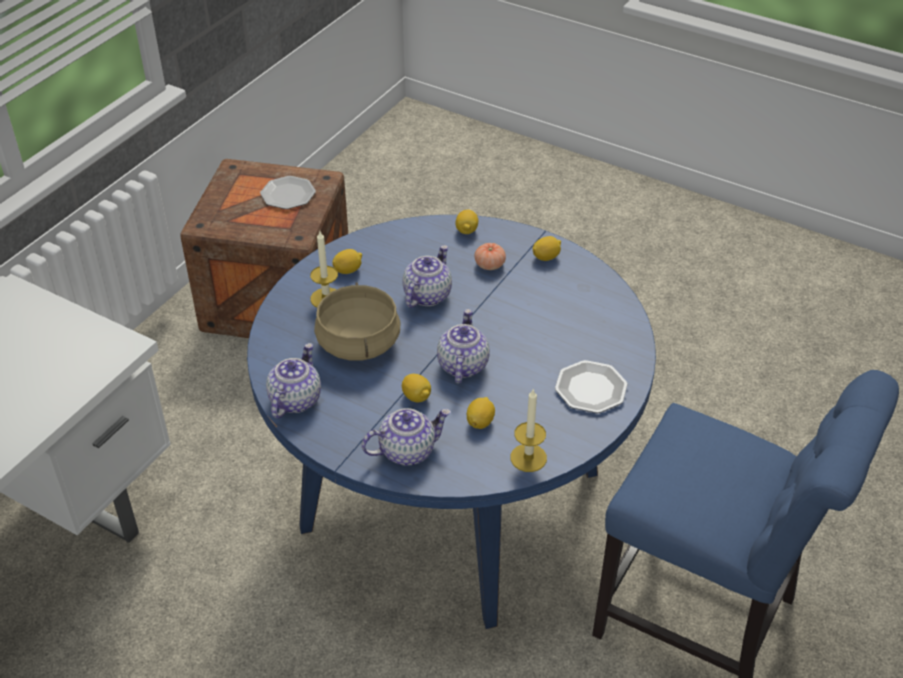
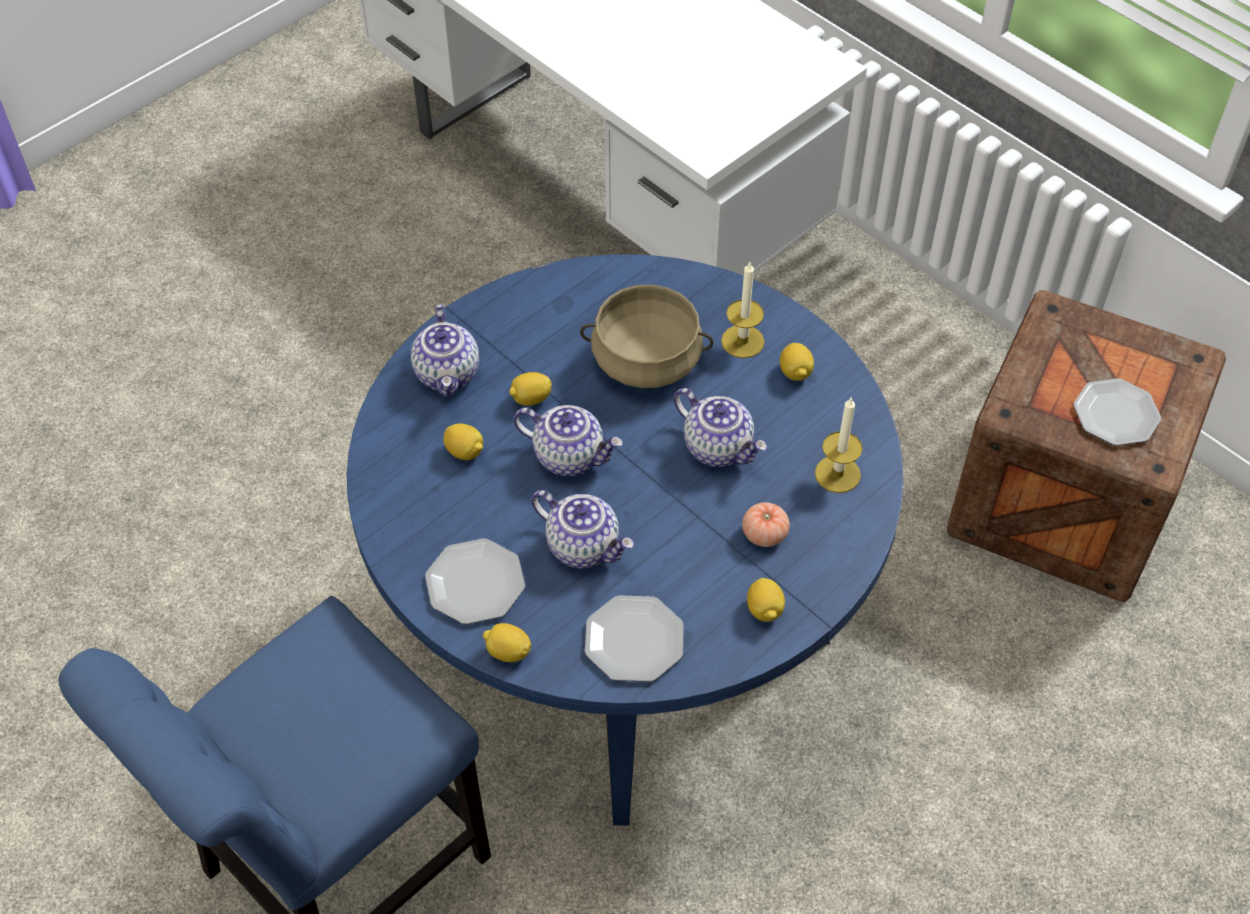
camera: 105 degrees right, 10 degrees up
teapot [266,343,321,418] -> teapot moved to [531,490,634,568]
lemon [455,210,478,234] -> lemon moved to [483,623,531,662]
candle [510,388,547,472] -> candle moved to [815,397,863,493]
none -> plate [585,595,684,682]

